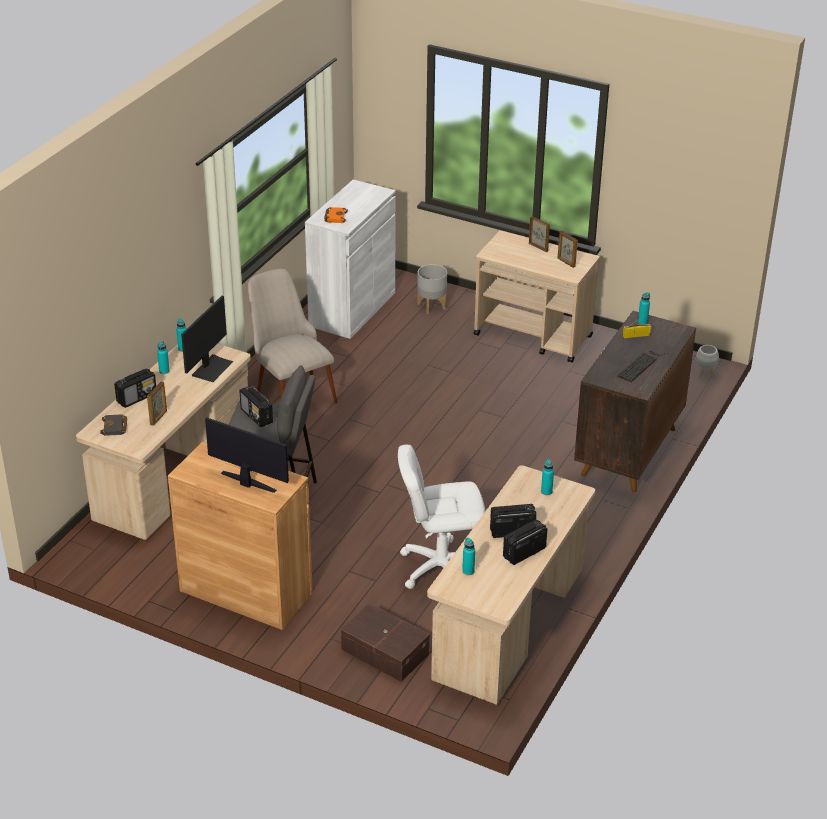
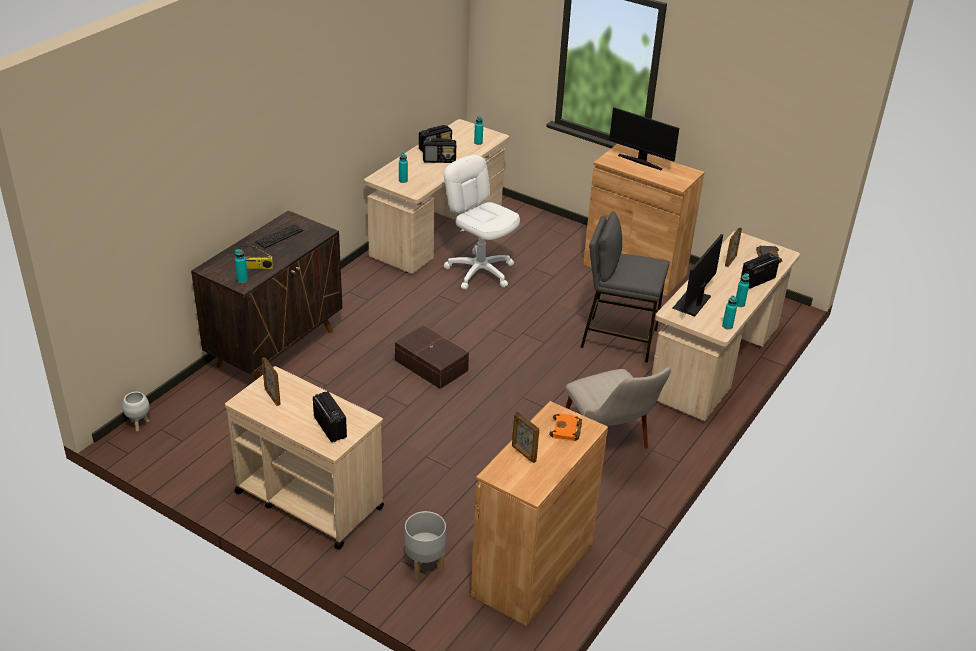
camera: 175 degrees left, 0 degrees up
radio [239,385,273,427] -> radio moved to [313,391,347,442]
white cabinet [305,179,396,339] -> brown cabinet [471,401,608,626]
brown storage box [341,603,430,682] -> brown storage box moved to [395,325,469,389]
white office chair [398,445,485,589] -> white office chair turned 135 degrees counterclockwise [444,155,520,290]
picture frame [529,216,550,252] -> picture frame moved to [512,412,539,463]

